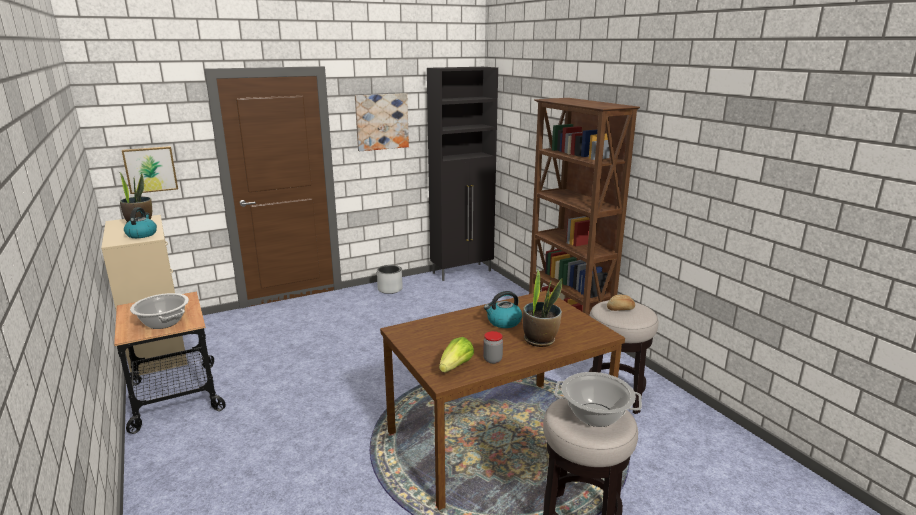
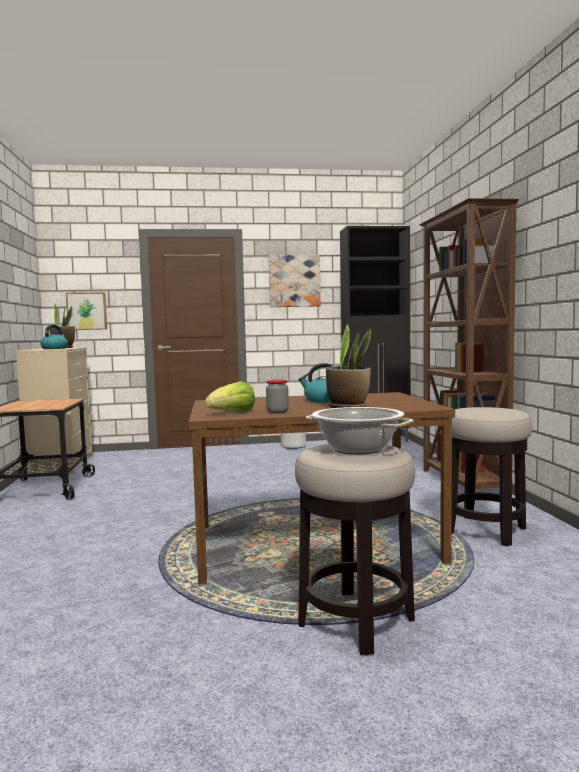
camera: 20 degrees right, 15 degrees down
cooking pot [130,293,189,329] -> none
bread [607,295,635,311] -> none

